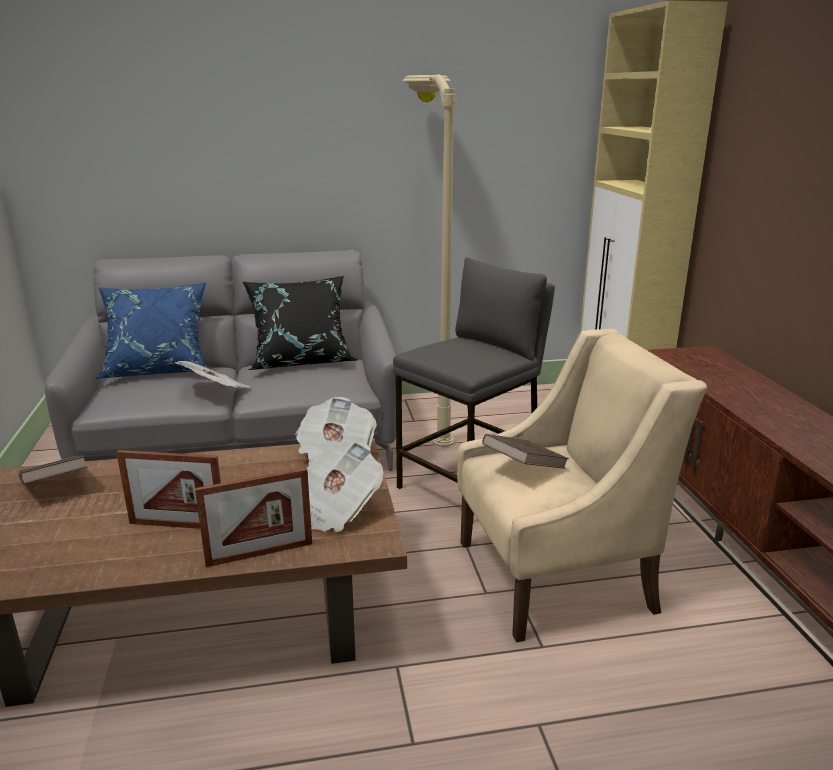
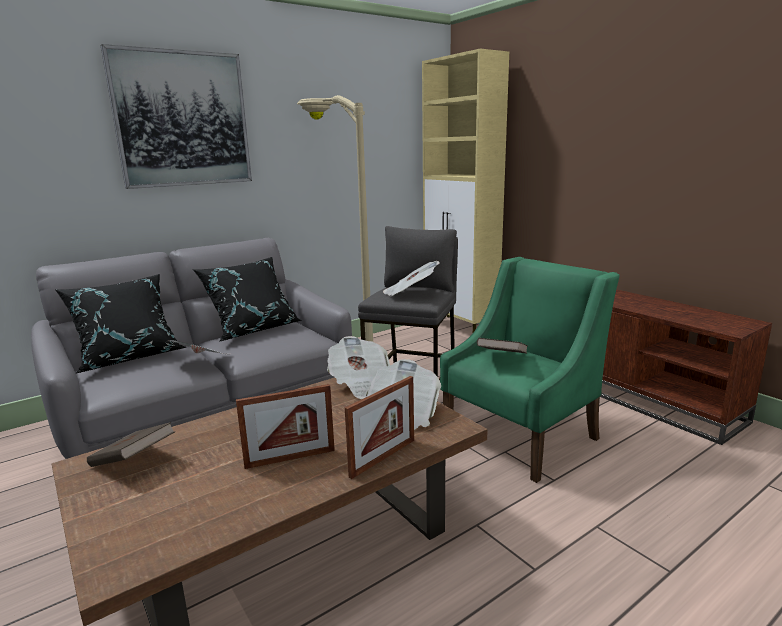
camera: 25 degrees left, 5 degrees down
blue pillow [95,282,213,379] -> black pillow [55,274,186,373]
beige armchair [457,329,707,643] -> green armchair [440,257,620,483]
none -> picture [101,44,252,189]
none -> newspaper [383,261,440,296]

